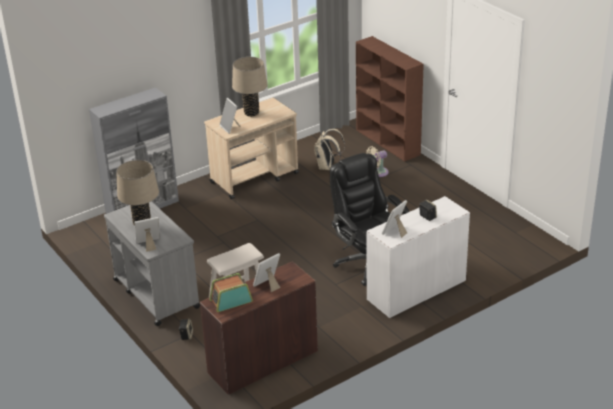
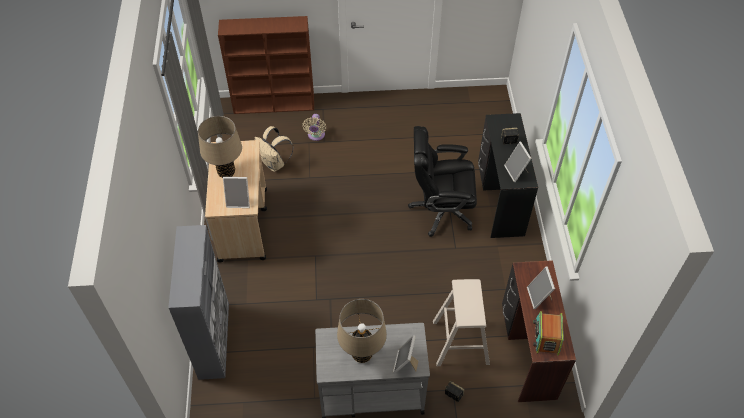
camera: 60 degrees left, 20 degrees up
white desk [367,196,470,318] -> black desk [478,113,538,238]

